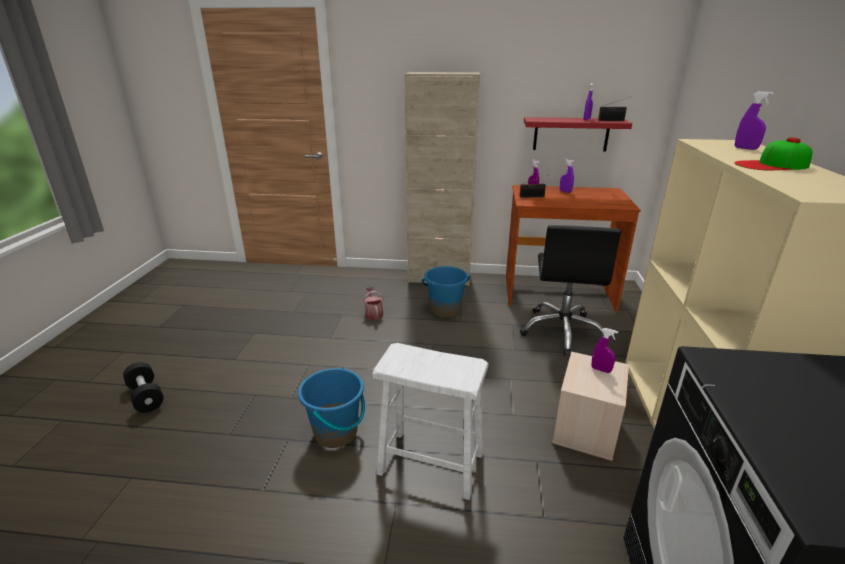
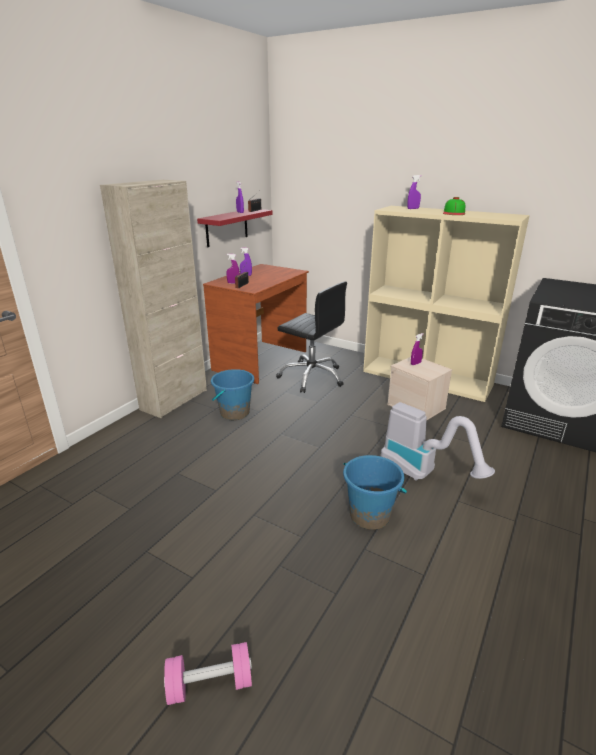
camera: 65 degrees left, 0 degrees up
black dumbbell [123,362,164,413] -> pink dumbbell [164,642,252,705]
watering can [363,287,384,320] -> none
white stool [372,343,489,500] -> vacuum cleaner [381,402,495,481]

